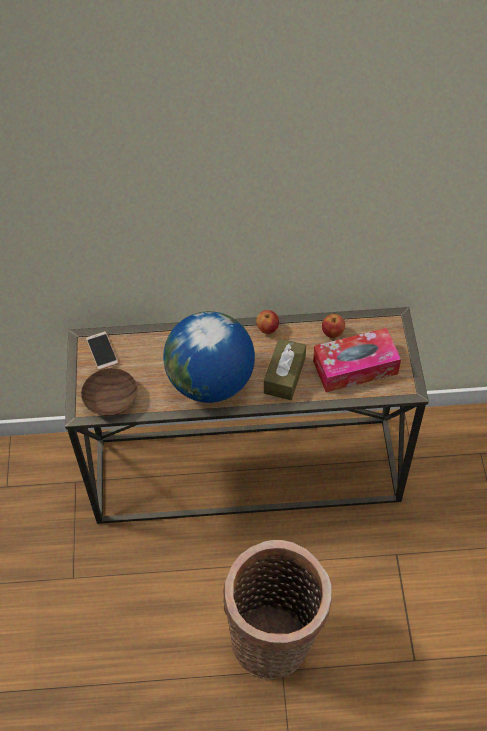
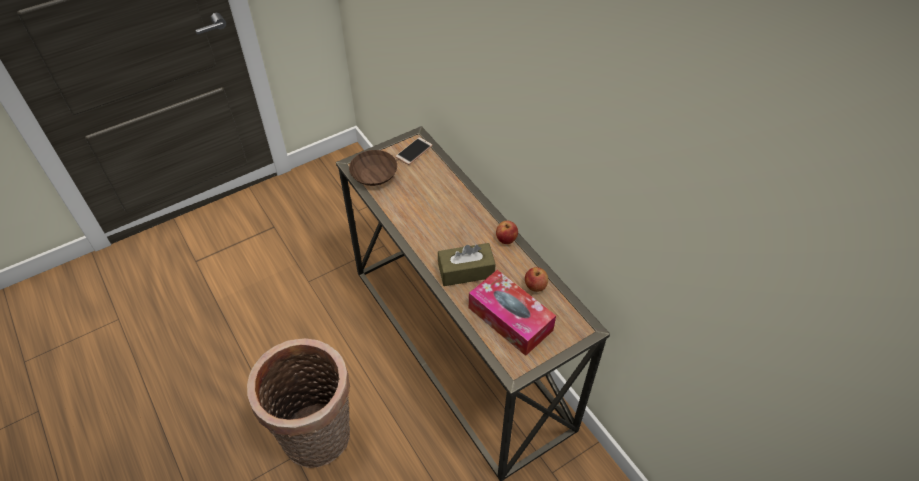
camera: 60 degrees right, 5 degrees down
globe [163,311,255,403] -> none

